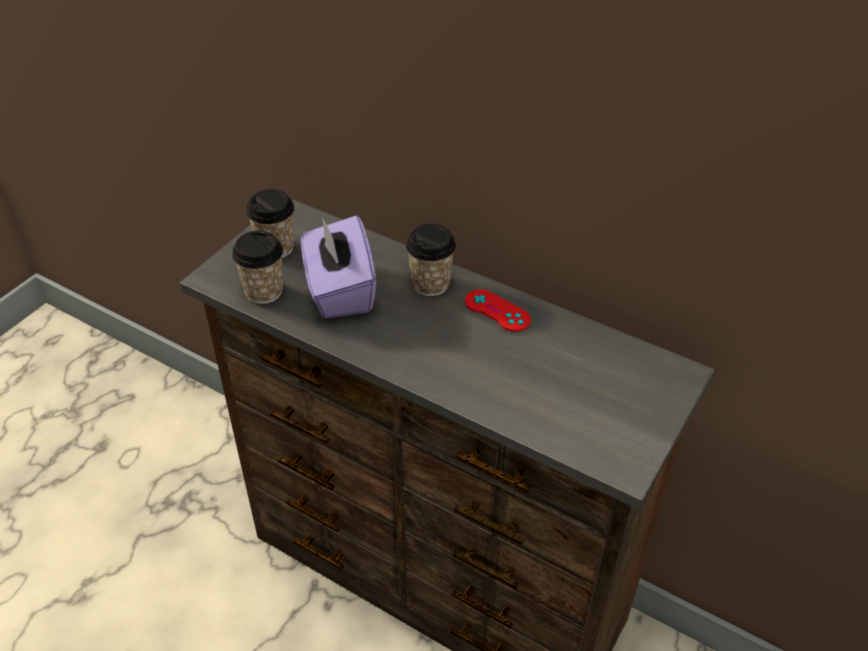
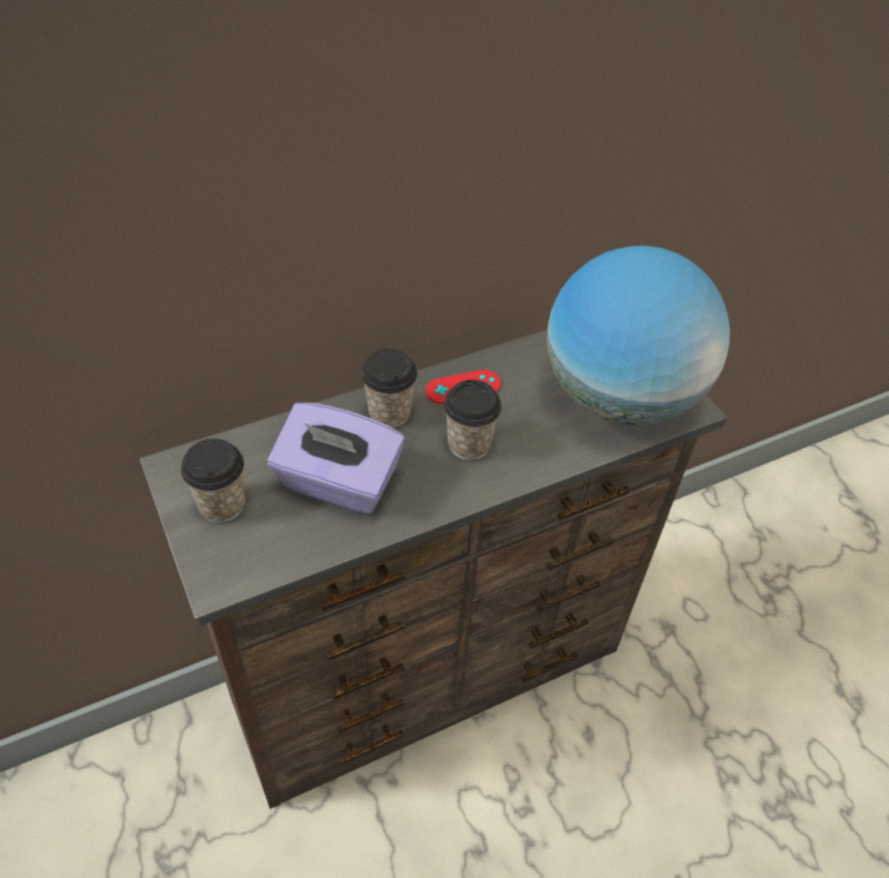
camera: 60 degrees left, 5 degrees up
cup [232,231,283,304] -> cup moved to [444,380,501,460]
none -> globe [547,246,730,426]

